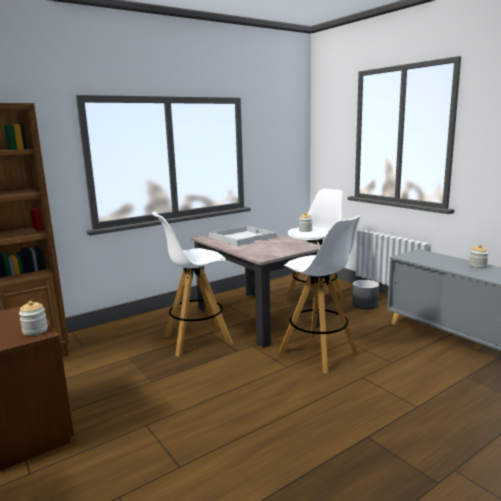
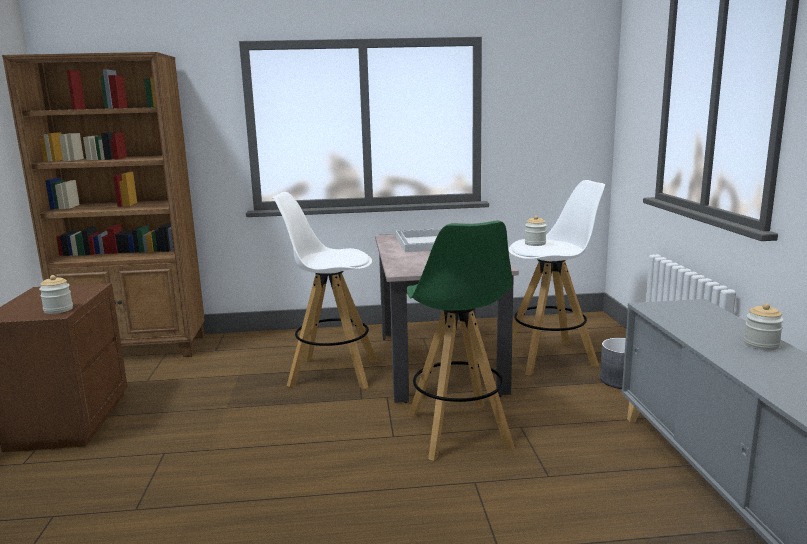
camera: 30 degrees right, 0 degrees up
white stool [279,215,360,373] -> green stool [407,220,514,461]

